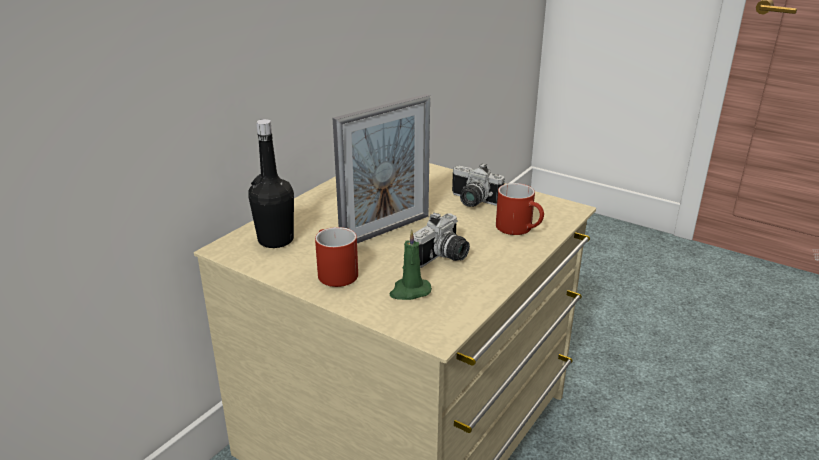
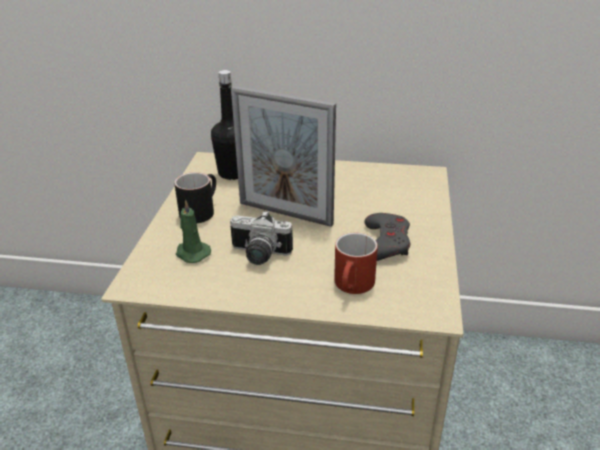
camera: 65 degrees right, 5 degrees up
red mug [315,227,358,287] -> black mug [174,172,216,223]
camera [452,163,505,207] -> grey game controller [365,213,410,261]

